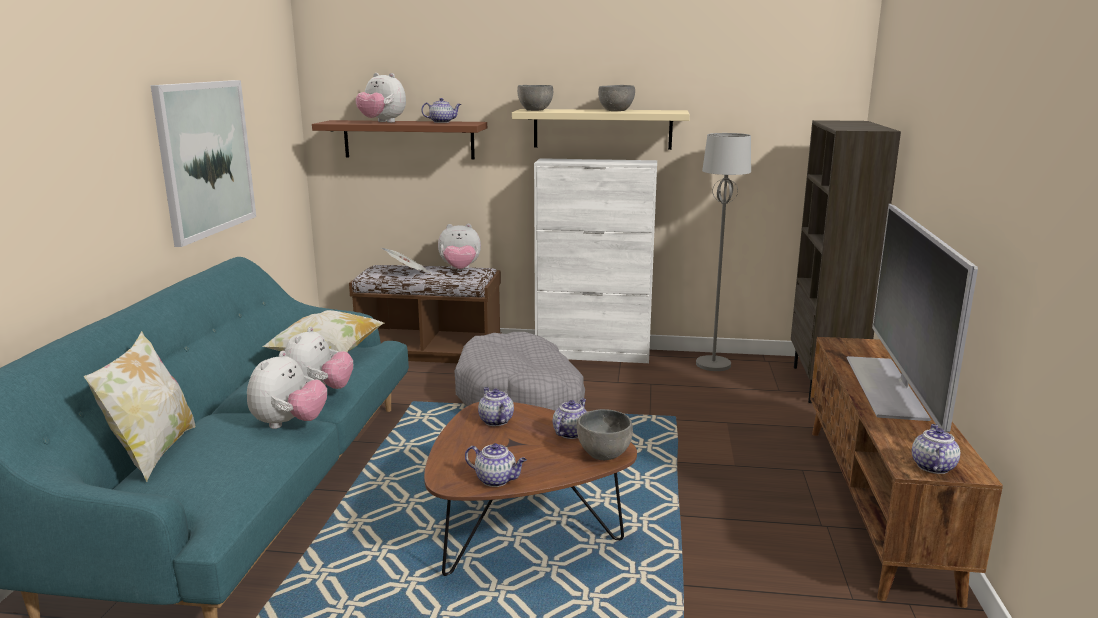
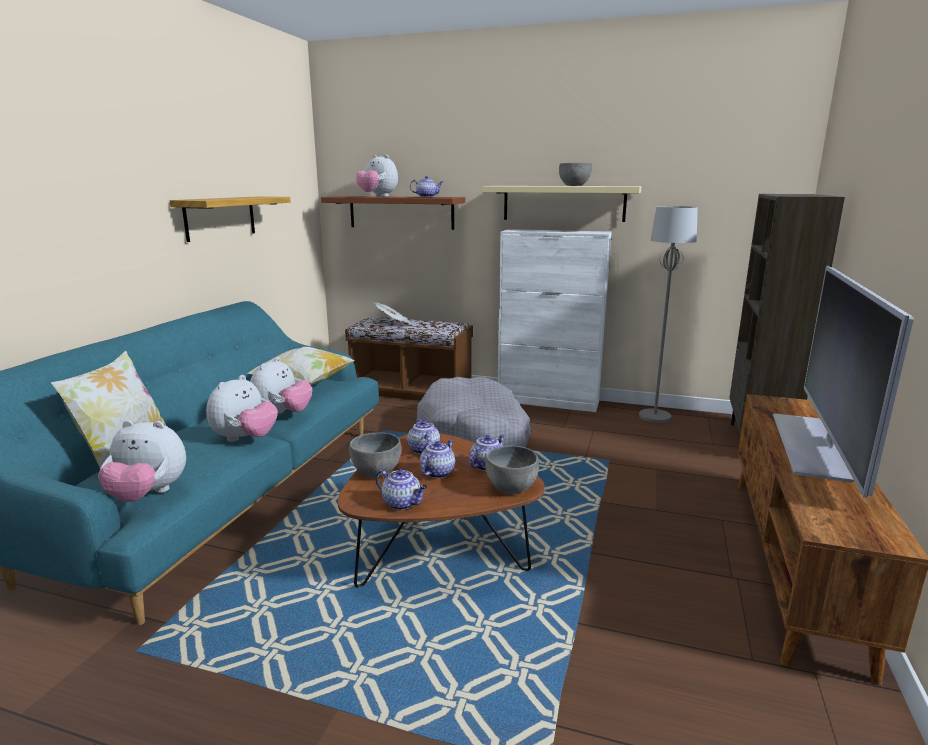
camera: 10 degrees right, 0 degrees up
picture [151,80,256,247] -> shelf [170,196,291,242]
plush toy [438,224,481,269] -> plush toy moved to [98,420,186,502]
grey bowl [517,85,553,111] -> grey bowl moved to [349,432,401,478]
teapot [912,424,960,474] -> teapot moved to [420,439,455,478]

